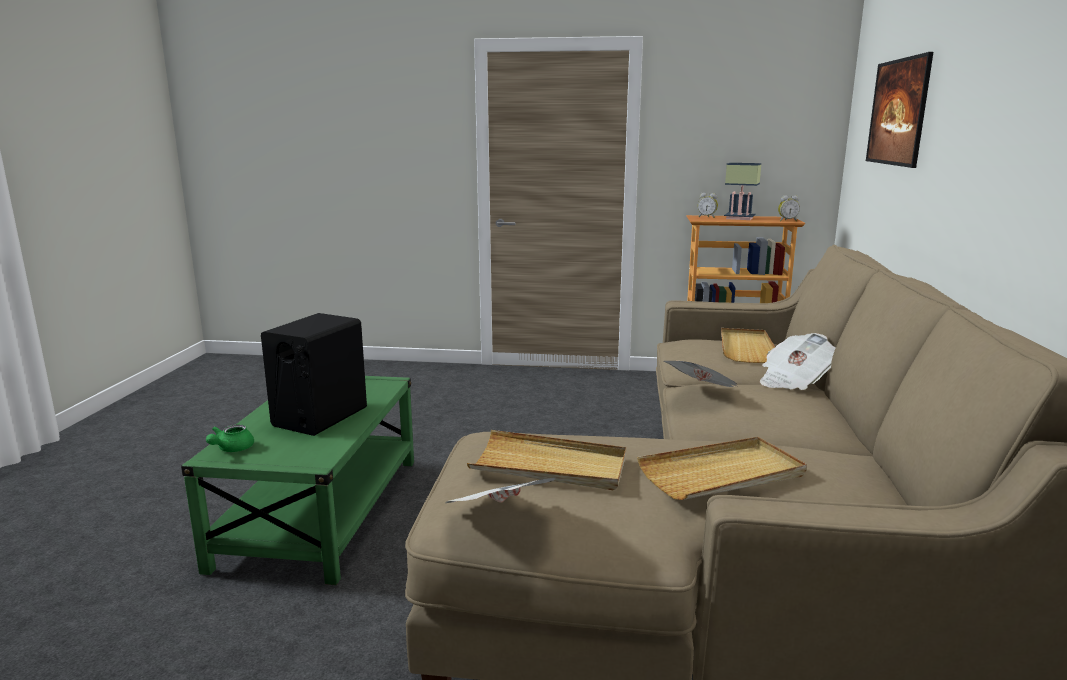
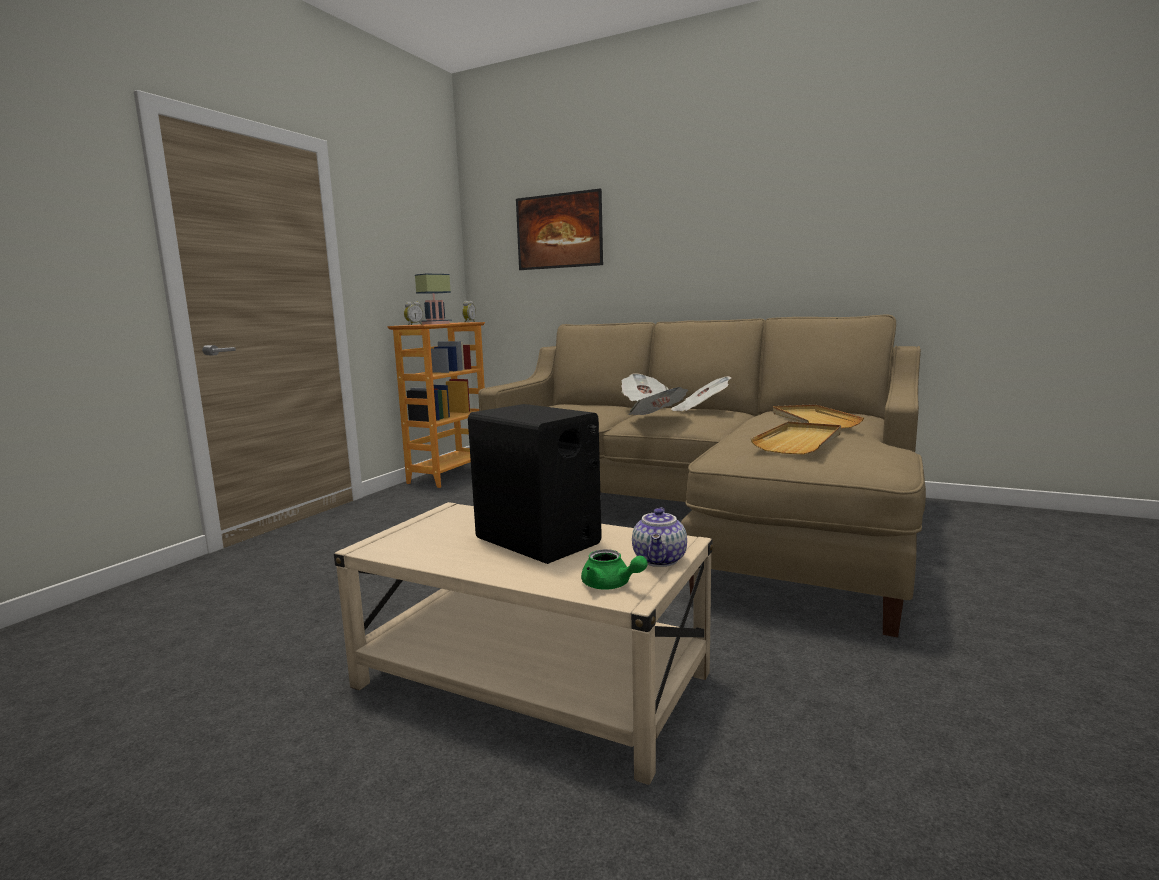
camera: 70 degrees left, 5 degrees down
green coffee table [181,376,414,585] -> beige coffee table [334,502,713,785]
newspaper [446,478,555,503] -> newspaper moved to [671,376,731,411]
beige tray [721,328,775,363] -> none
none -> teapot [632,507,687,567]

